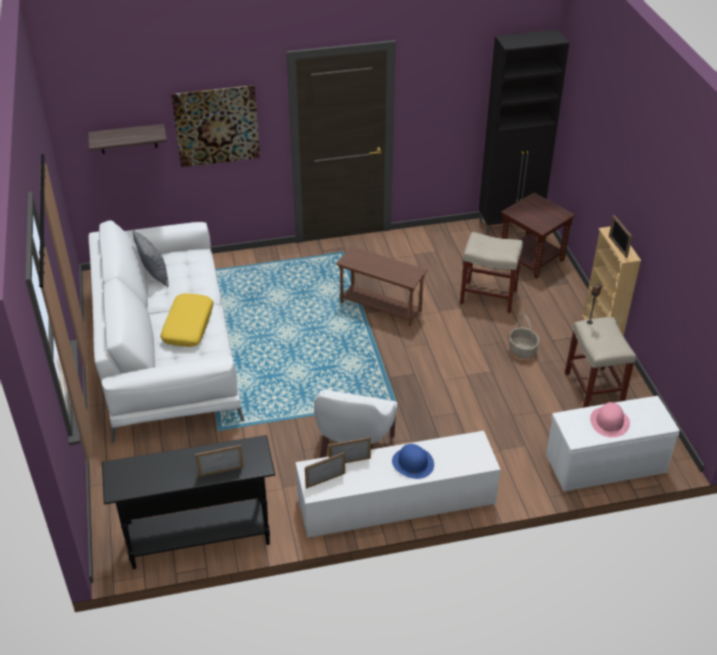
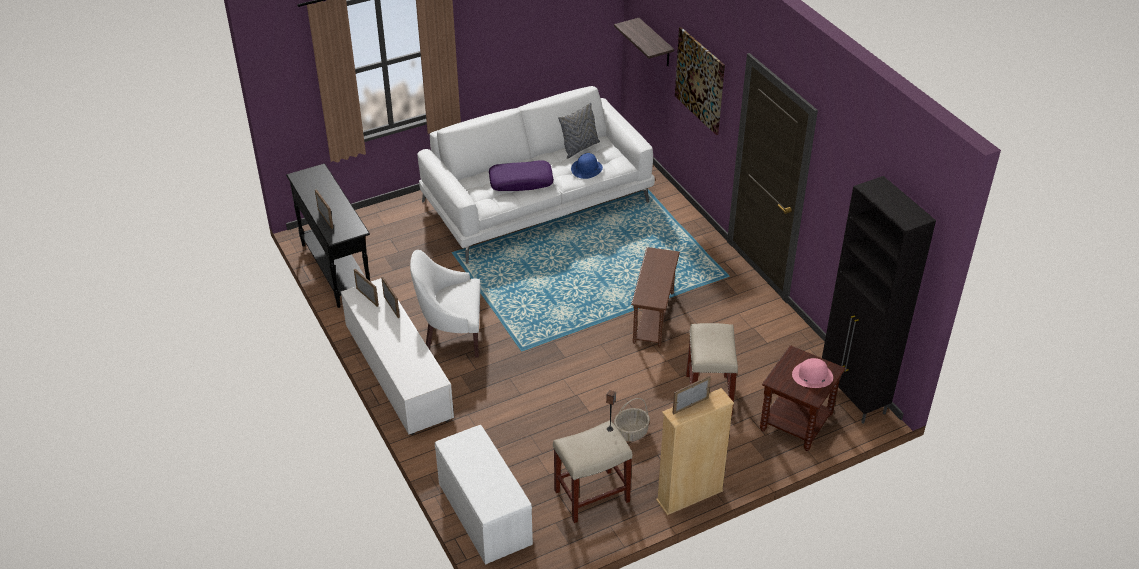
camera: 75 degrees right, 0 degrees up
yellow pillow [161,293,214,347] -> purple pillow [489,160,554,191]
blue hat [392,444,434,479] -> blue hat moved to [571,153,603,179]
pink hat [590,402,630,438] -> pink hat moved to [792,358,833,388]

